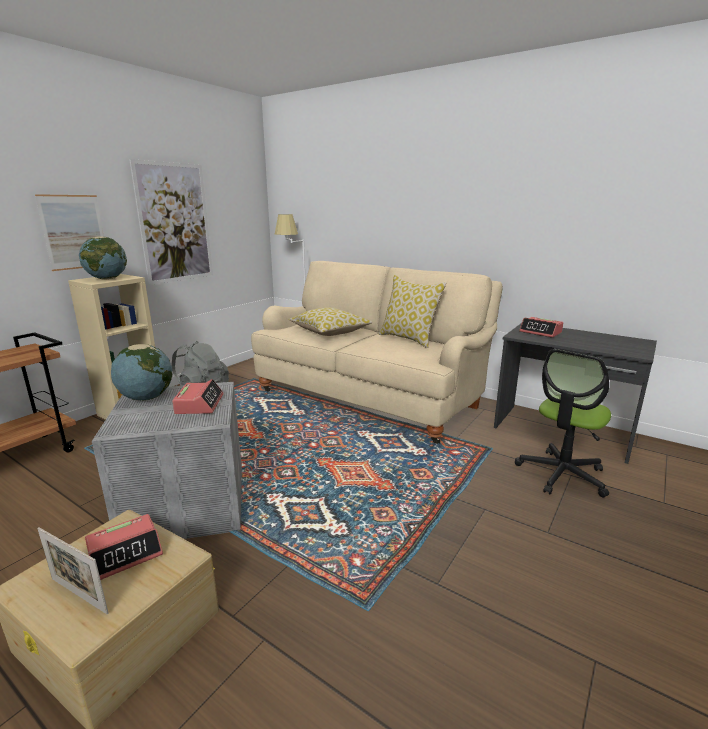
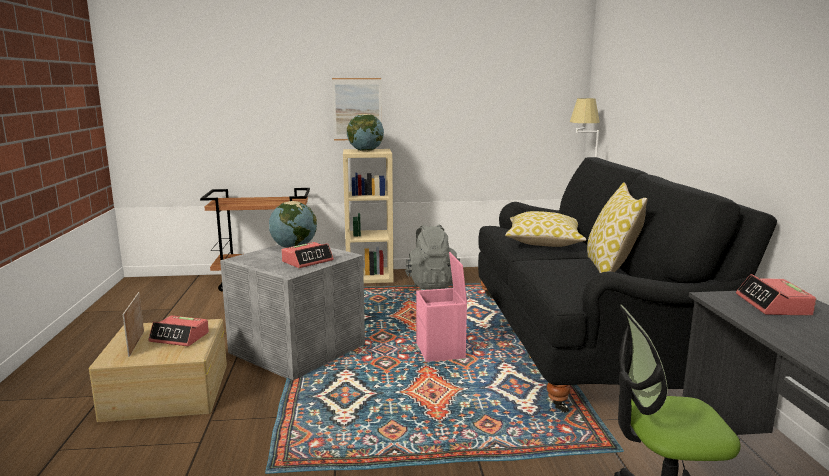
camera: 50 degrees right, 5 degrees down
picture [129,159,213,285] -> none
beige sofa [251,261,503,444] -> black sofa [478,157,777,413]
none -> pink storage box [416,252,467,362]

